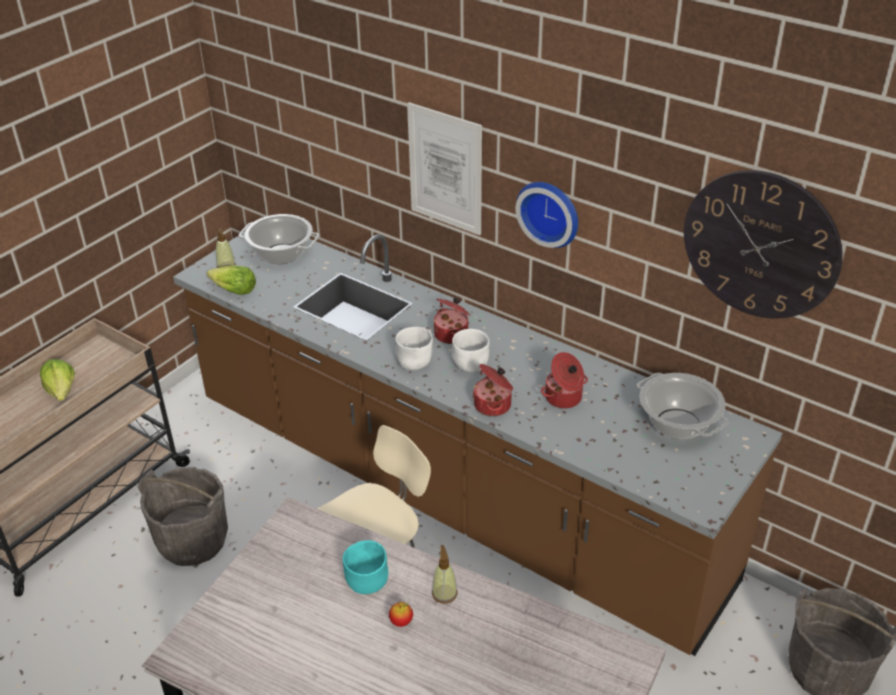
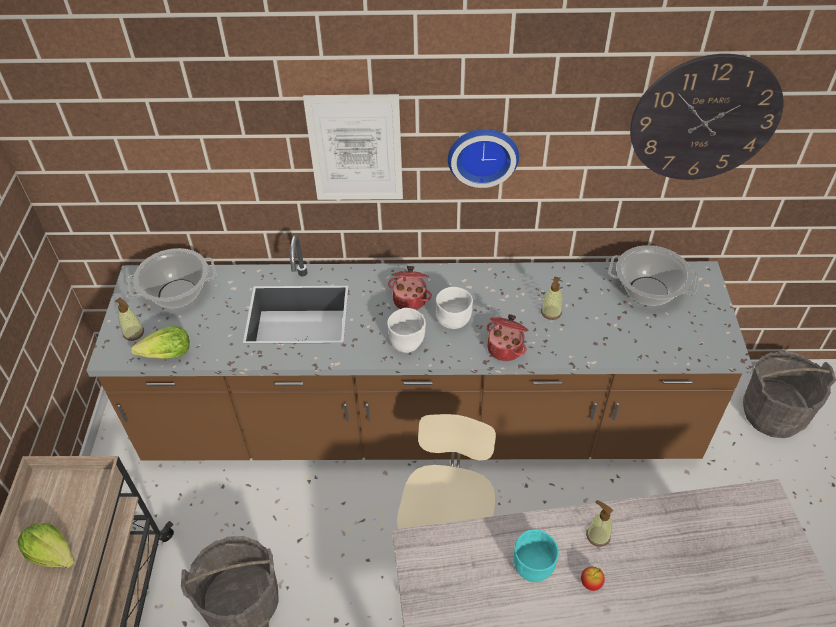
camera: 35 degrees left, 10 degrees up
cooking pot [541,352,588,409] -> soap dispenser [541,276,562,320]

